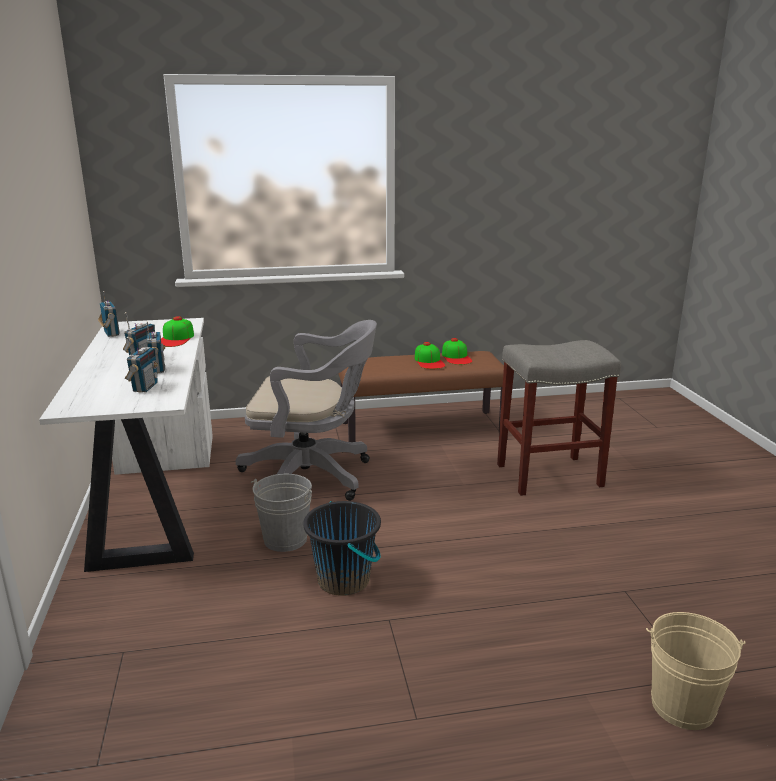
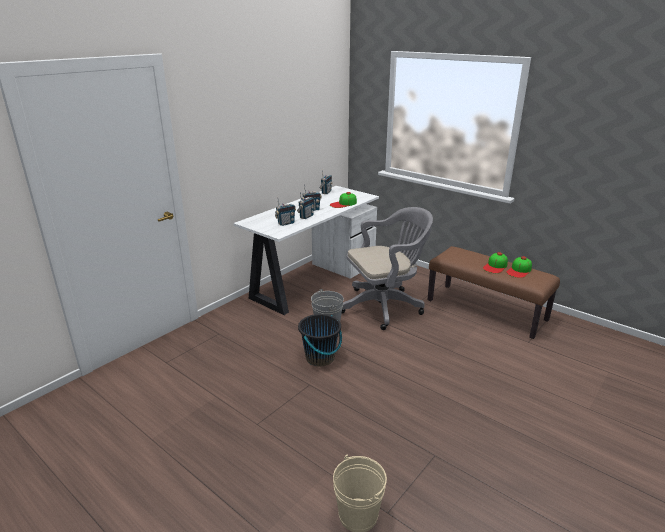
camera: 50 degrees right, 5 degrees up
grey office chair [236,320,377,501] -> grey office chair turned 75 degrees counterclockwise [342,207,433,330]
grey stool [497,340,621,496] -> none

